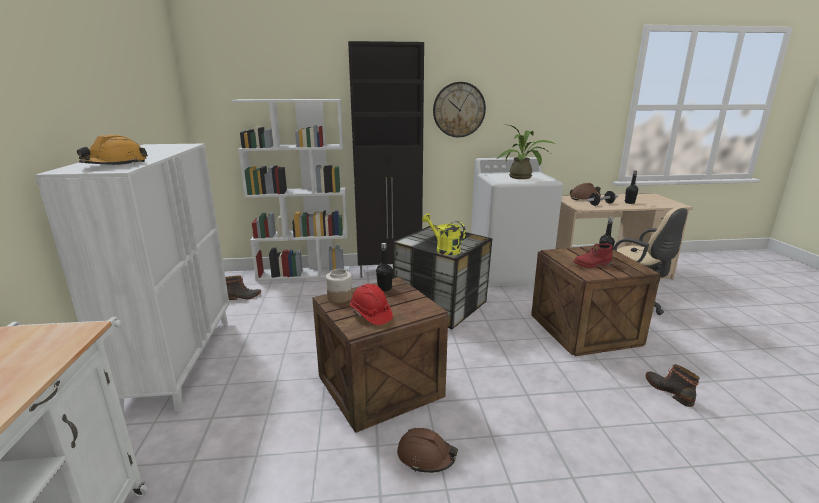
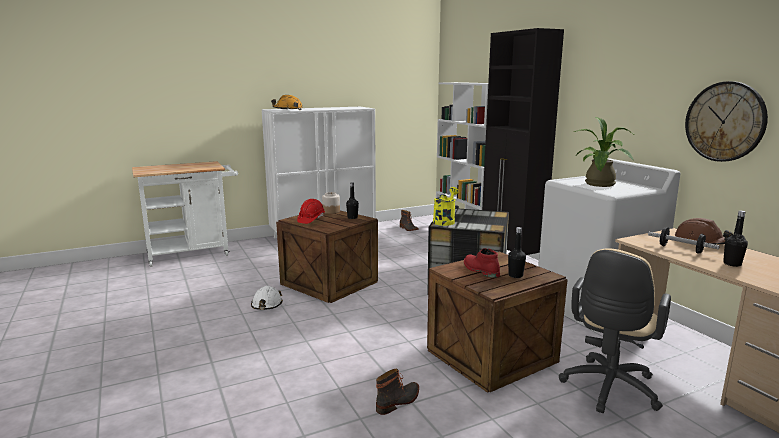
camera: 70 degrees right, 5 degrees down
brown hard hat [397,428,458,473] -> white hard hat [251,286,283,310]
wall clock [433,82,486,138] -> wall clock moved to [685,81,768,162]

